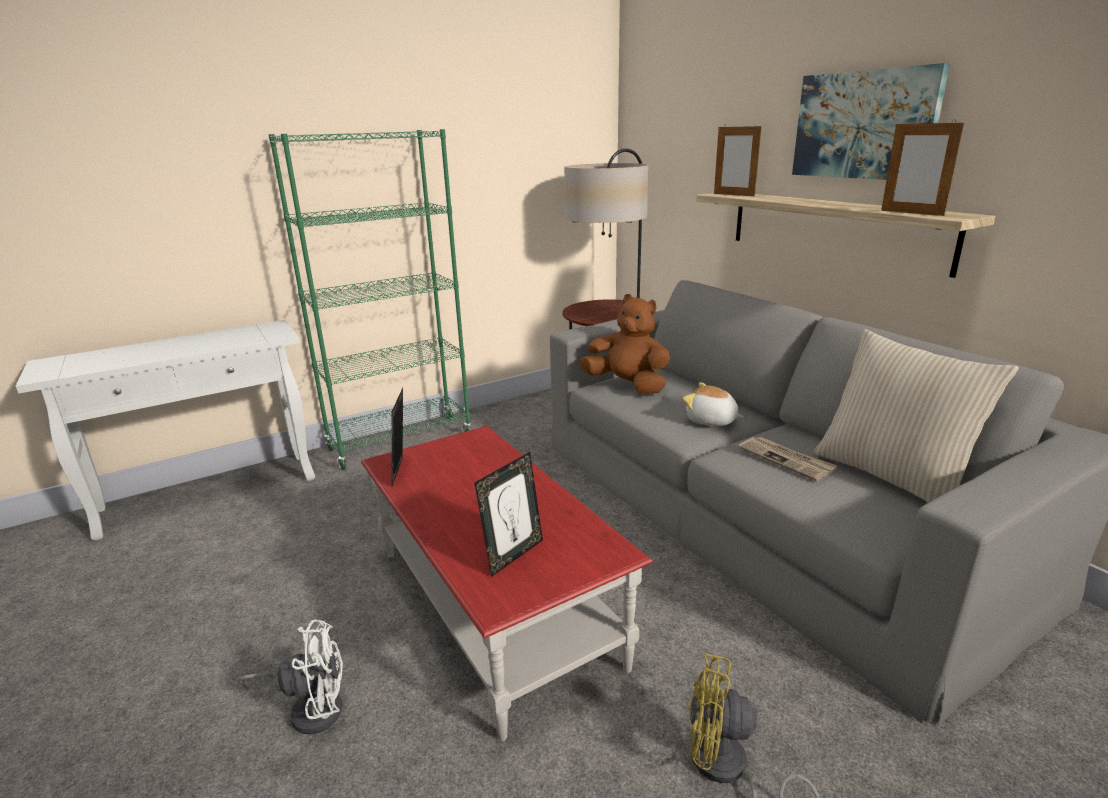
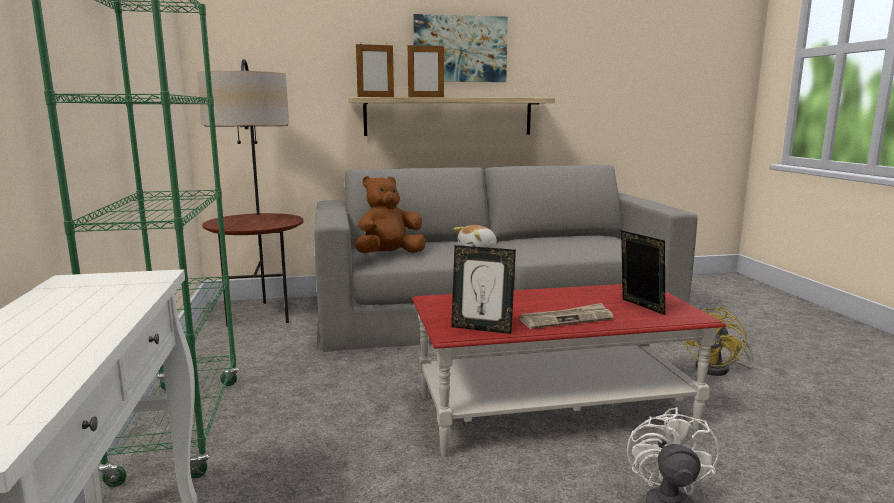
camera: 70 degrees left, 10 degrees down
newspaper [738,437,837,481] -> newspaper moved to [520,303,614,329]
beige pillow [814,329,1019,503] -> none
picture frame [881,119,964,216] -> picture frame moved to [408,45,444,97]

